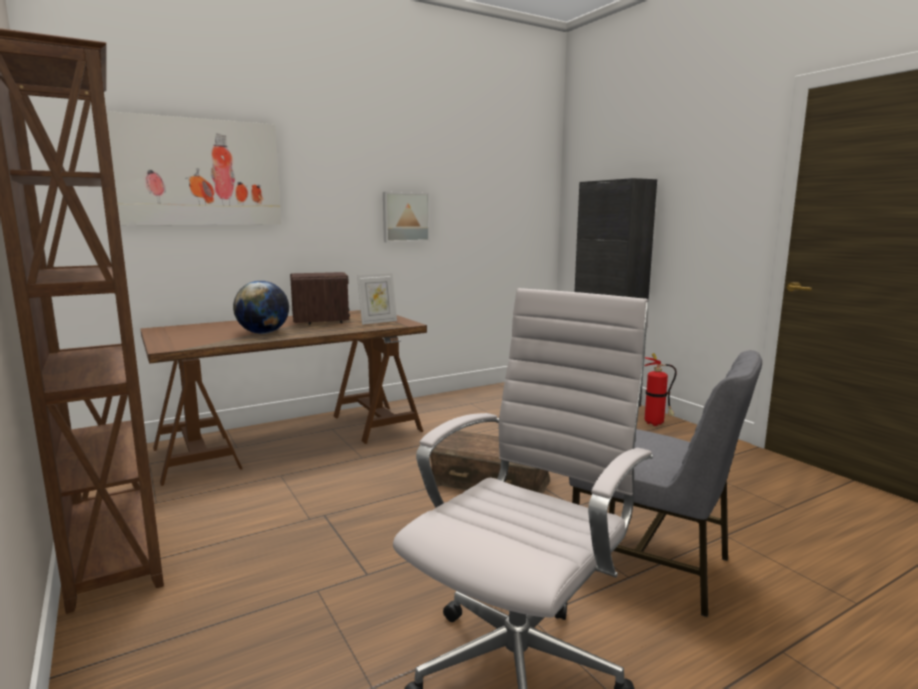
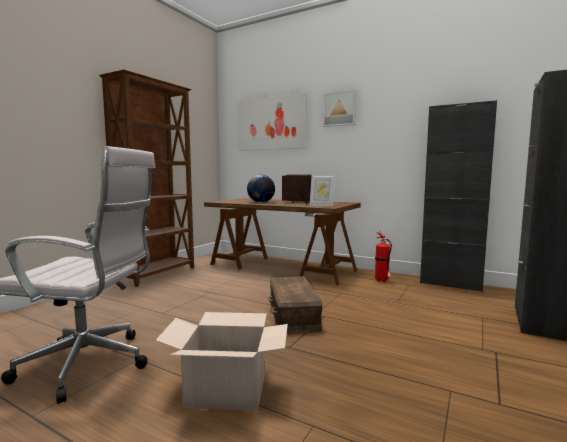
camera: 60 degrees right, 5 degrees down
picture [383,192,430,242] -> picture moved to [323,90,356,127]
grey chair [569,350,762,617] -> cardboard box [155,312,288,411]
fire extinguisher [645,353,677,426] -> fire extinguisher moved to [375,230,392,282]
none -> black cabinet [420,100,497,292]

